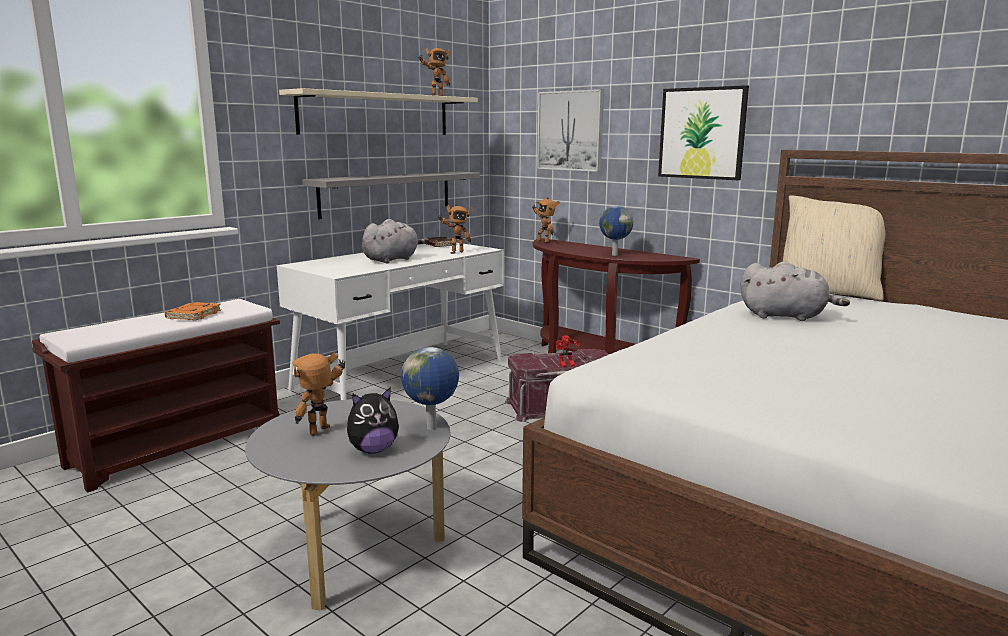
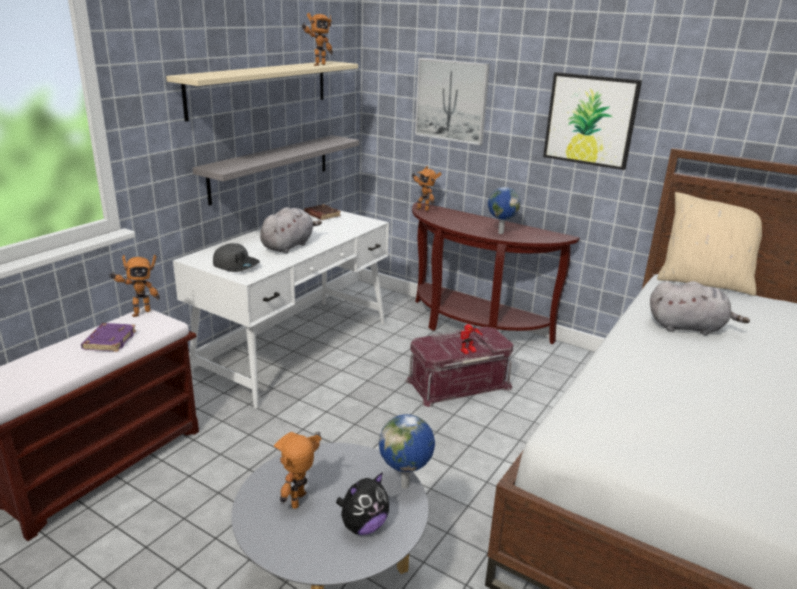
camera: 10 degrees left, 10 degrees up
orange book [165,302,221,321] -> purple book [81,323,136,352]
toy robot [438,205,471,254] -> toy robot moved to [108,255,160,317]
none -> grey cap [213,243,260,272]

